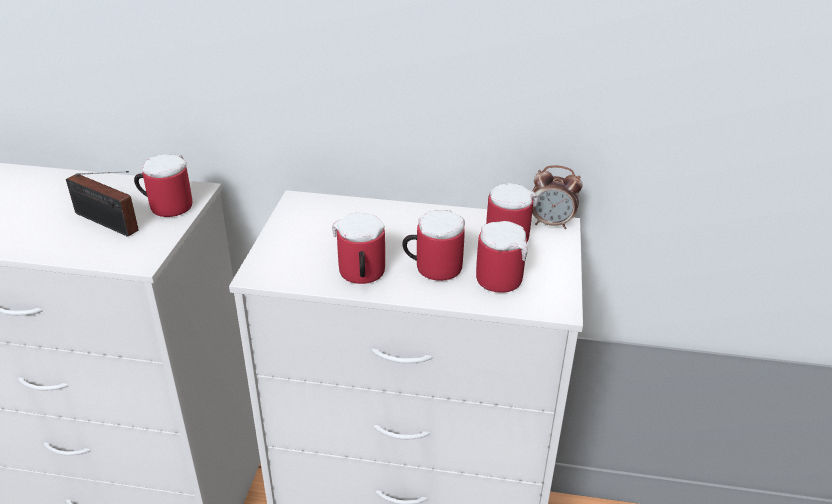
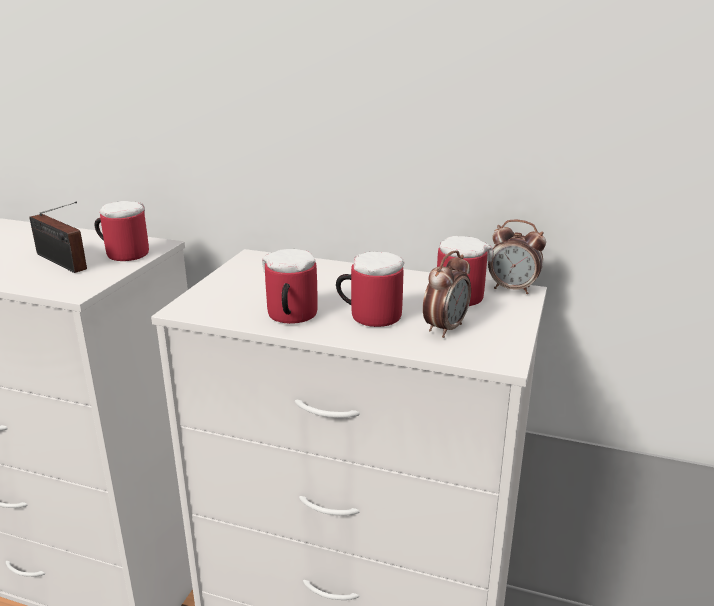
camera: 10 degrees right, 10 degrees down
mug [476,221,528,293] -> alarm clock [423,250,471,338]

